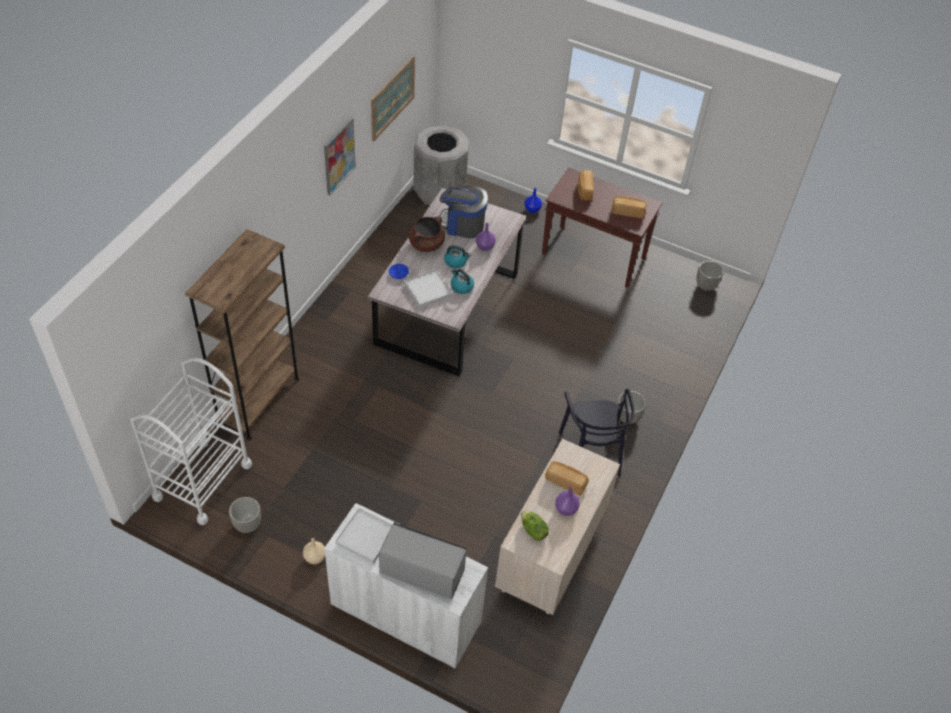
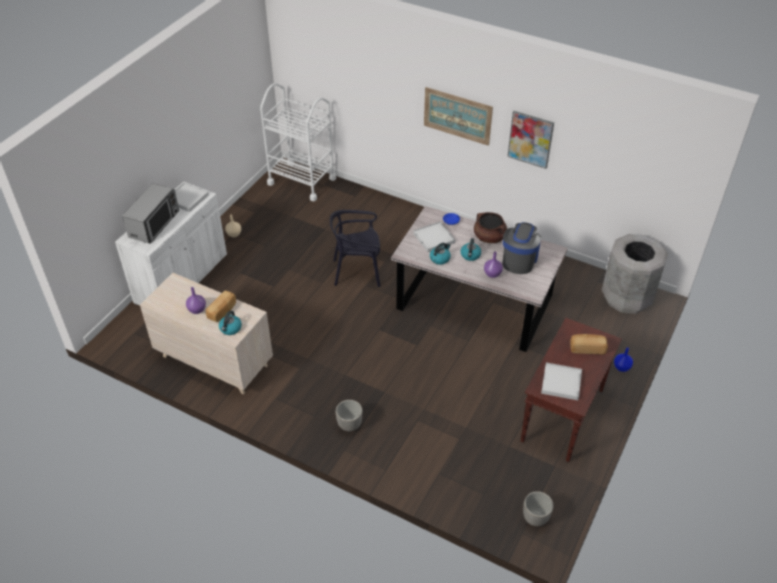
camera: 95 degrees right, 5 degrees down
brown bookcase [185,229,299,440] -> none
planter [229,497,261,533] -> none
picture [371,56,415,142] -> picture moved to [424,87,493,146]
lettuce [521,510,549,541] -> none
black chair [559,389,635,476] -> black chair moved to [330,210,381,287]
bread [612,196,647,219] -> white tray [541,363,582,400]
none -> kettle [219,311,242,335]

